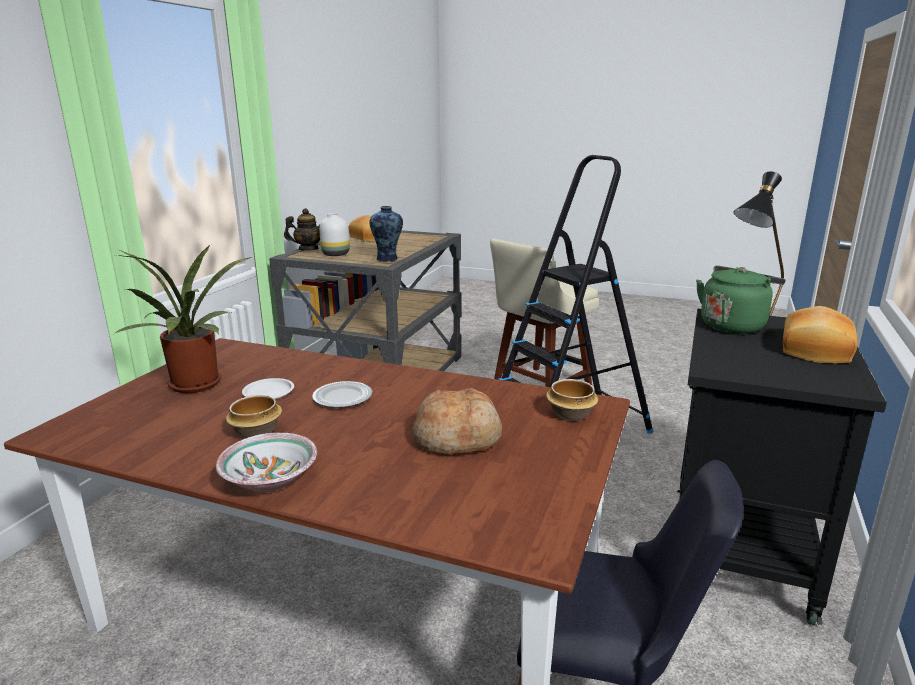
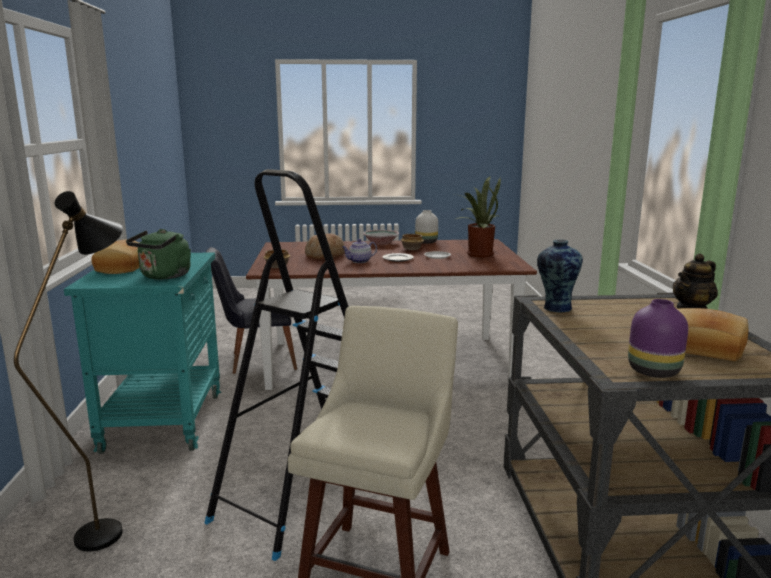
camera: 155 degrees right, 5 degrees down
white vase [319,213,350,256] -> white vase moved to [415,210,438,244]
black cart [677,309,887,625] -> turquoise cart [64,252,222,454]
none -> teapot [342,239,377,263]
none -> purple vase [628,299,688,378]

